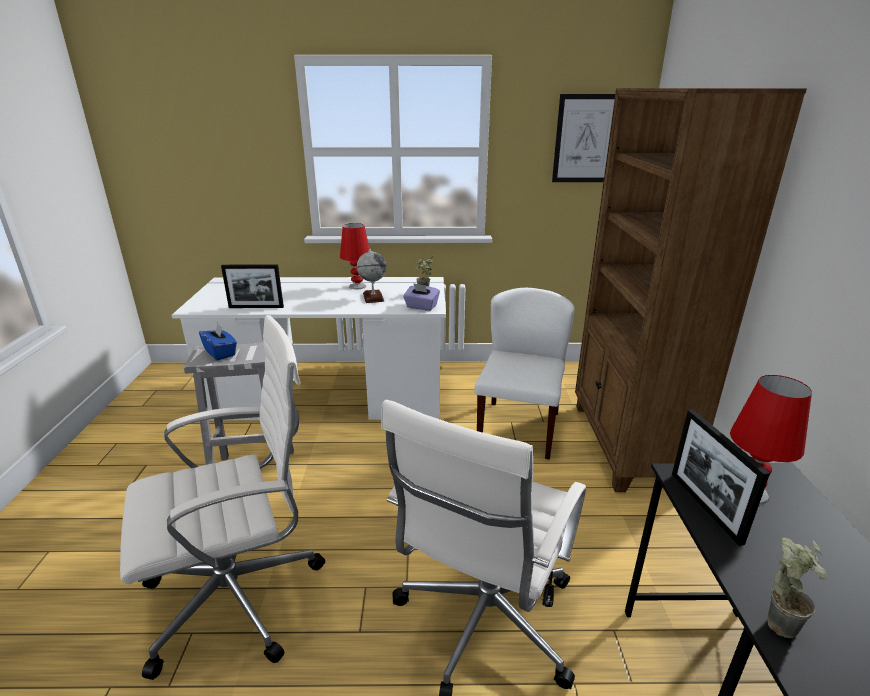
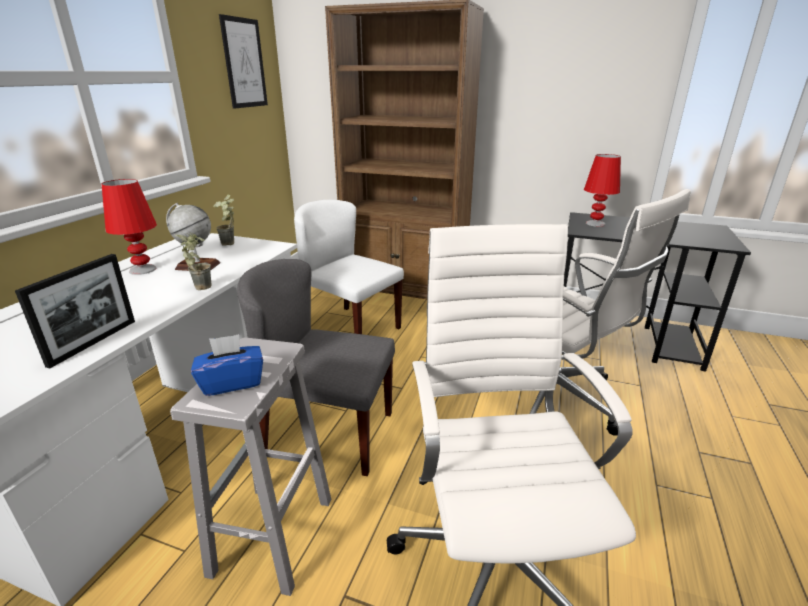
camera: 70 degrees left, 0 degrees up
purple tissue box [403,283,440,311] -> none
picture frame [672,409,770,546] -> none
potted plant [767,538,828,638] -> potted plant moved to [176,233,212,290]
none -> grey chair [237,259,395,476]

